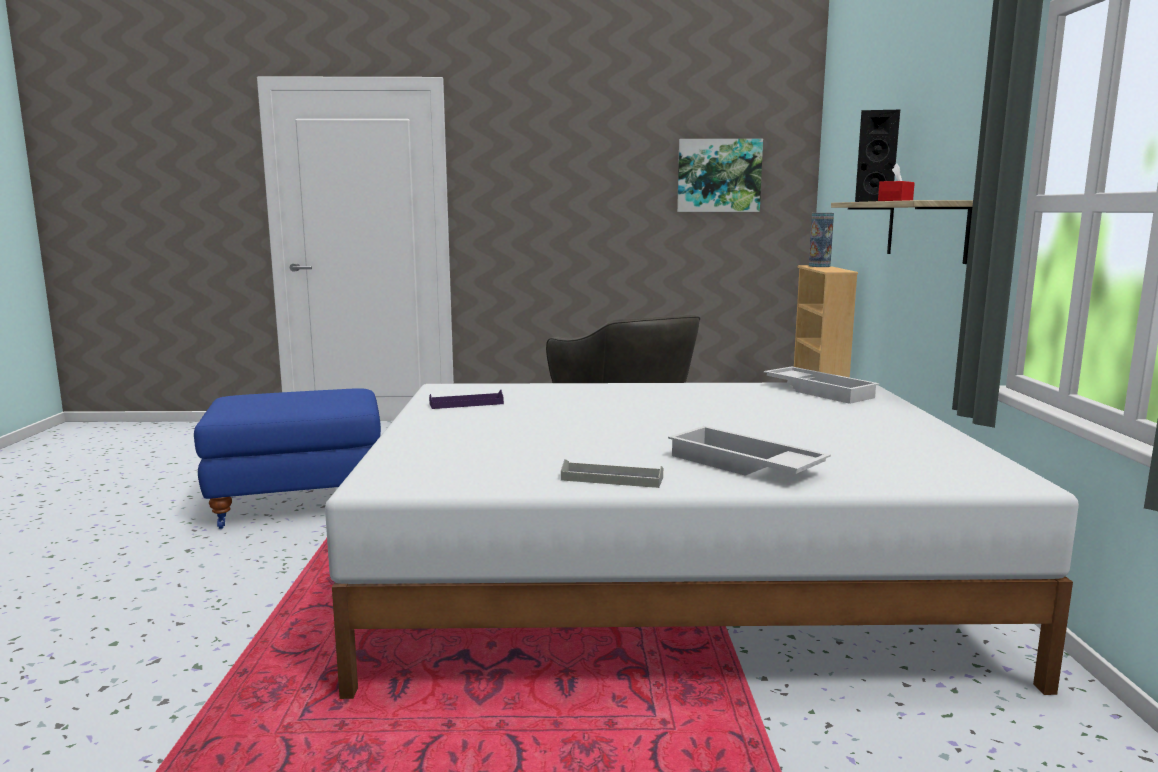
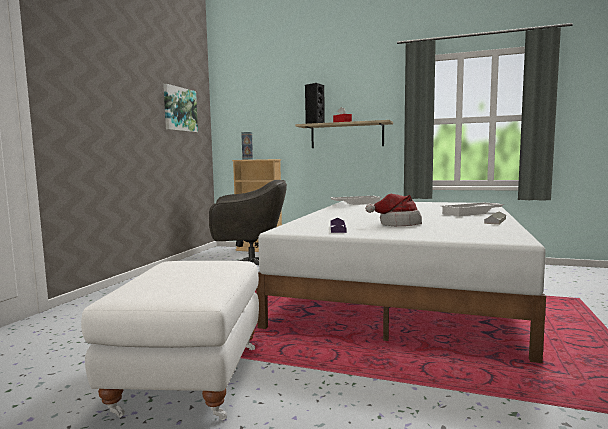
camera: 70 degrees left, 5 degrees down
blue ottoman [194,388,381,529] -> white ottoman [81,261,259,420]
none -> hat [365,194,422,226]

